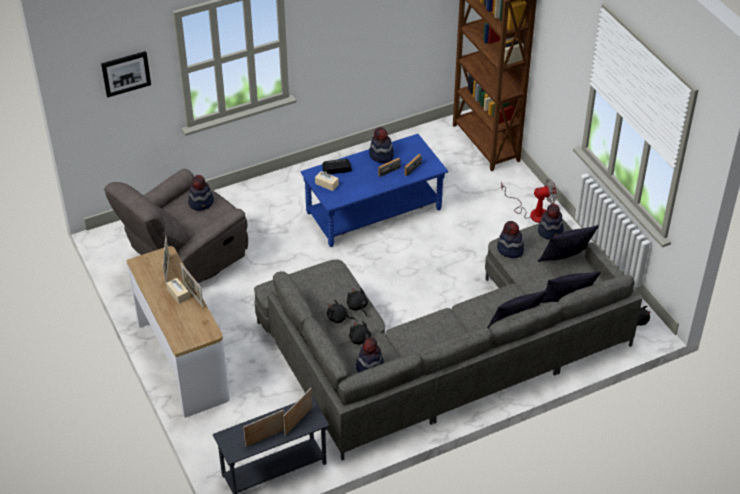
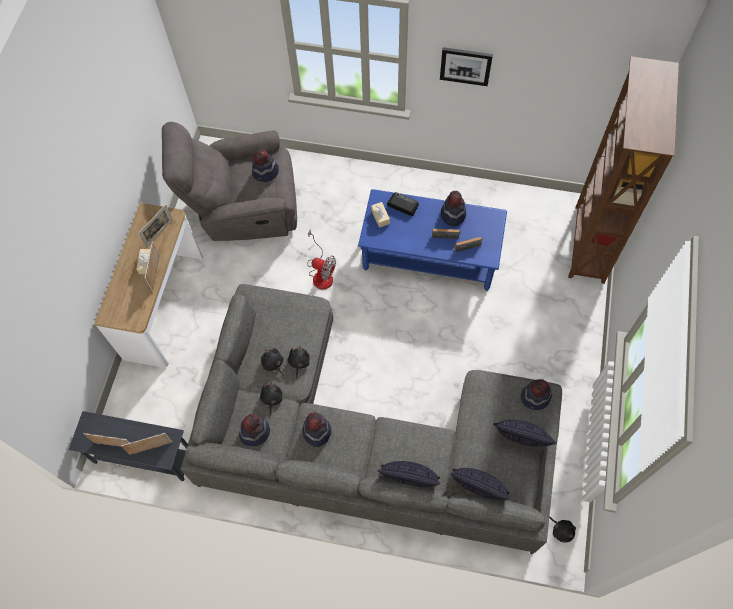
camera: 40 degrees right, 20 degrees up
picture [101,51,151,97] -> picture moved to [440,47,493,86]
hat [497,221,524,258] -> hat moved to [302,412,332,447]
fan [501,179,557,223] -> fan moved to [307,229,336,290]

